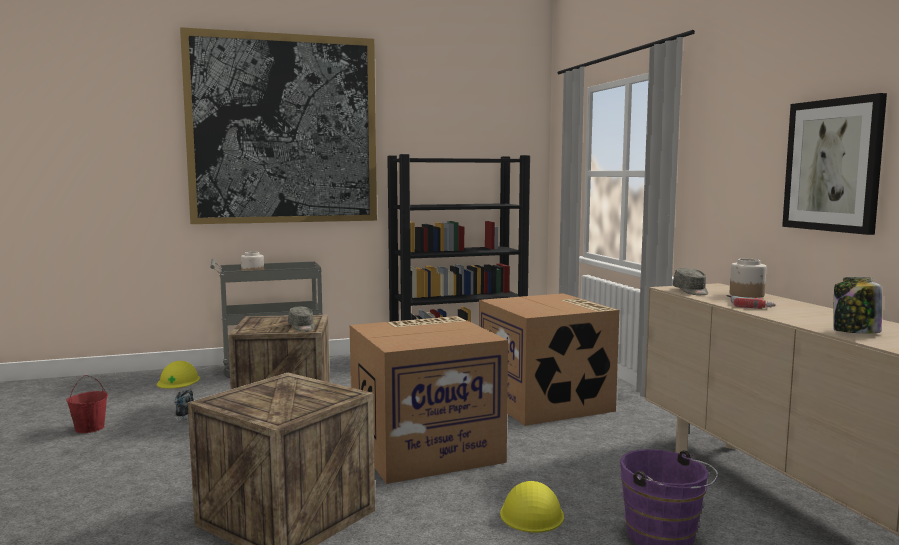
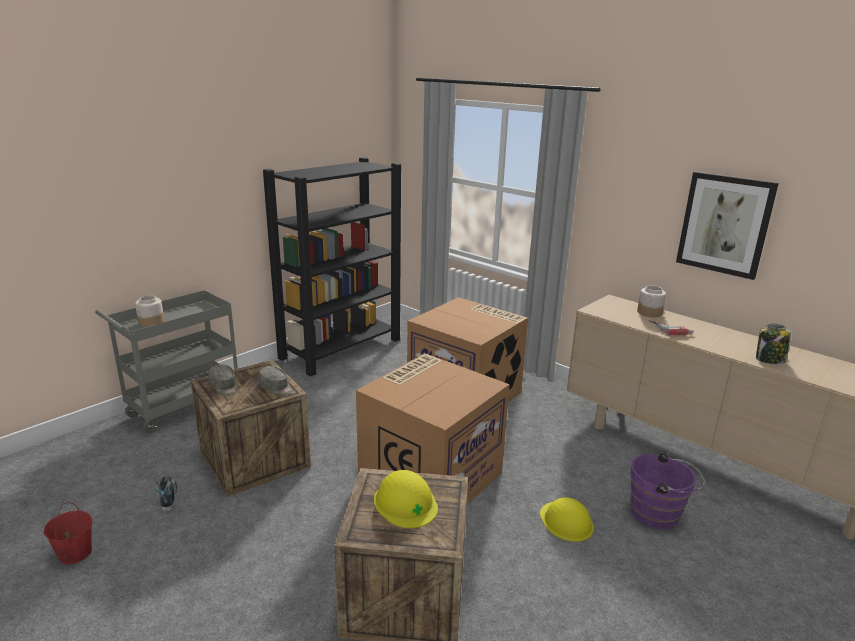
camera: 30 degrees left, 15 degrees up
yellow hard hat [157,361,200,389] -> yellow hard hat moved to [374,470,438,528]
picture [180,27,377,224] -> none
grey cap [673,268,708,295] -> grey cap moved to [209,364,238,396]

